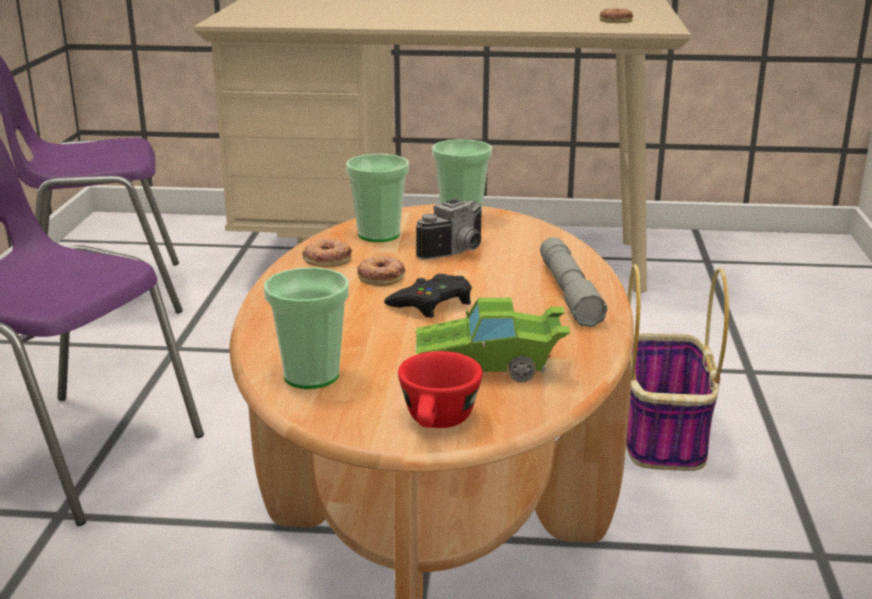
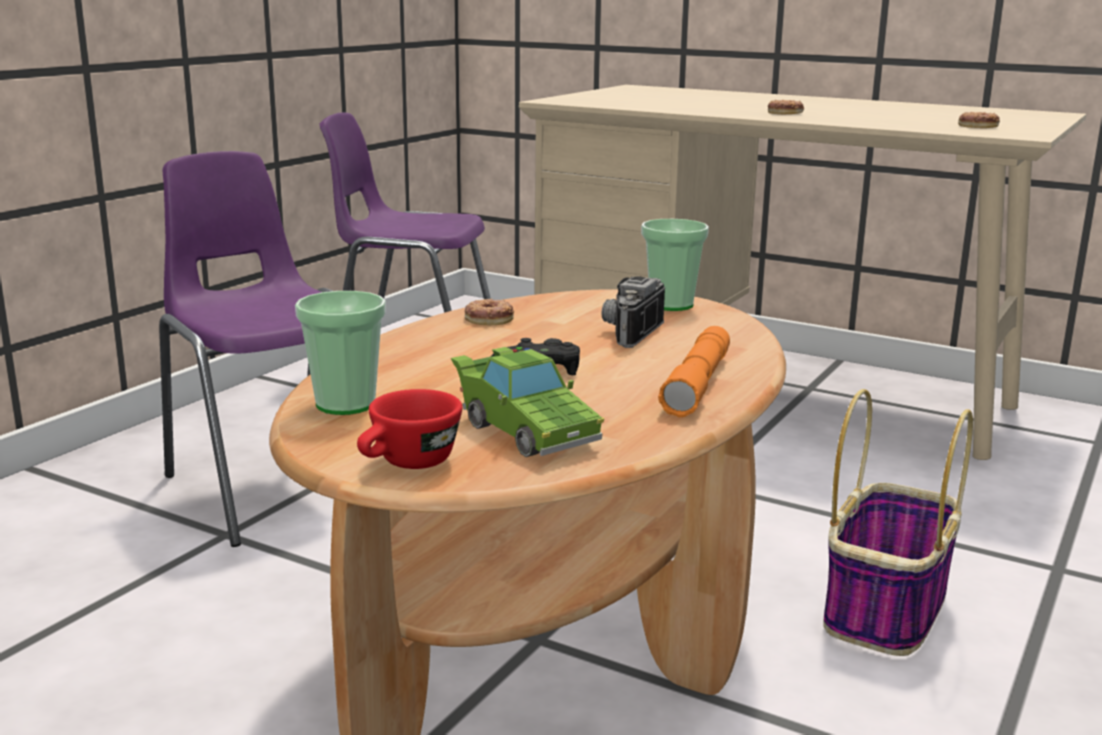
camera: 25 degrees right, 5 degrees down
cup [346,154,409,242] -> none
donut [357,256,406,286] -> donut moved to [768,100,804,114]
green toy car [415,298,571,382] -> green toy car turned 150 degrees counterclockwise [451,347,604,457]
camera [416,199,481,260] -> camera turned 135 degrees clockwise [601,276,665,348]
grey flashlight [540,237,608,327] -> orange flashlight [658,326,730,417]

